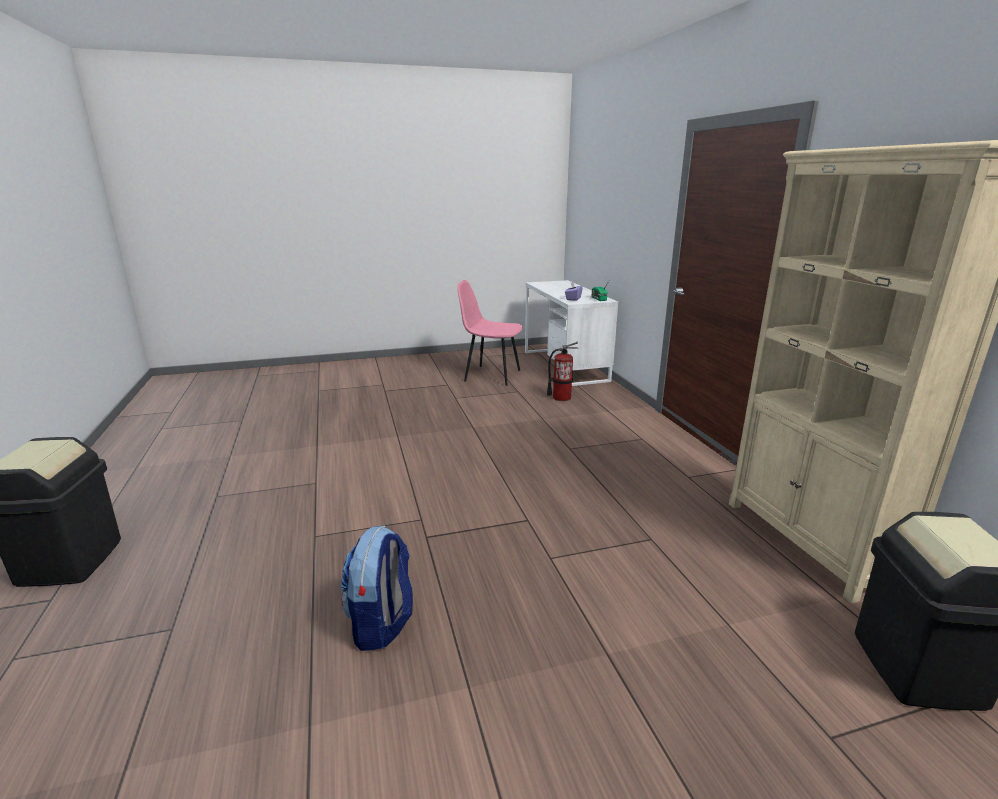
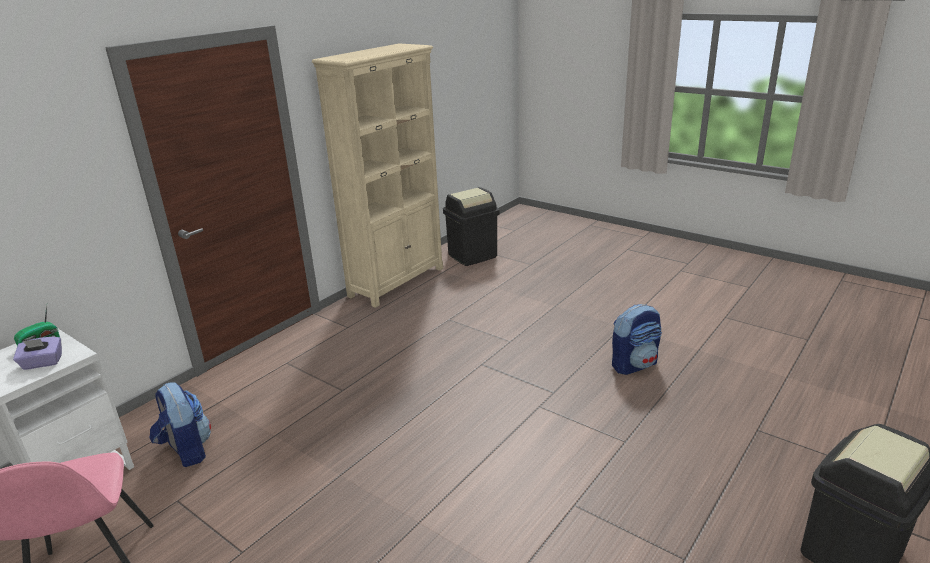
camera: 125 degrees left, 5 degrees up
fire extinguisher [547,342,578,401] -> backpack [149,382,211,467]

